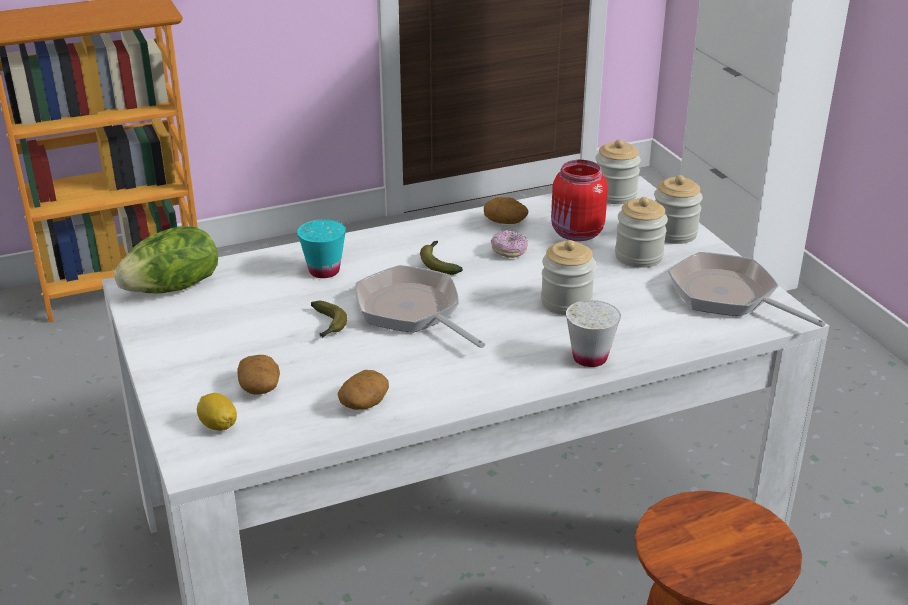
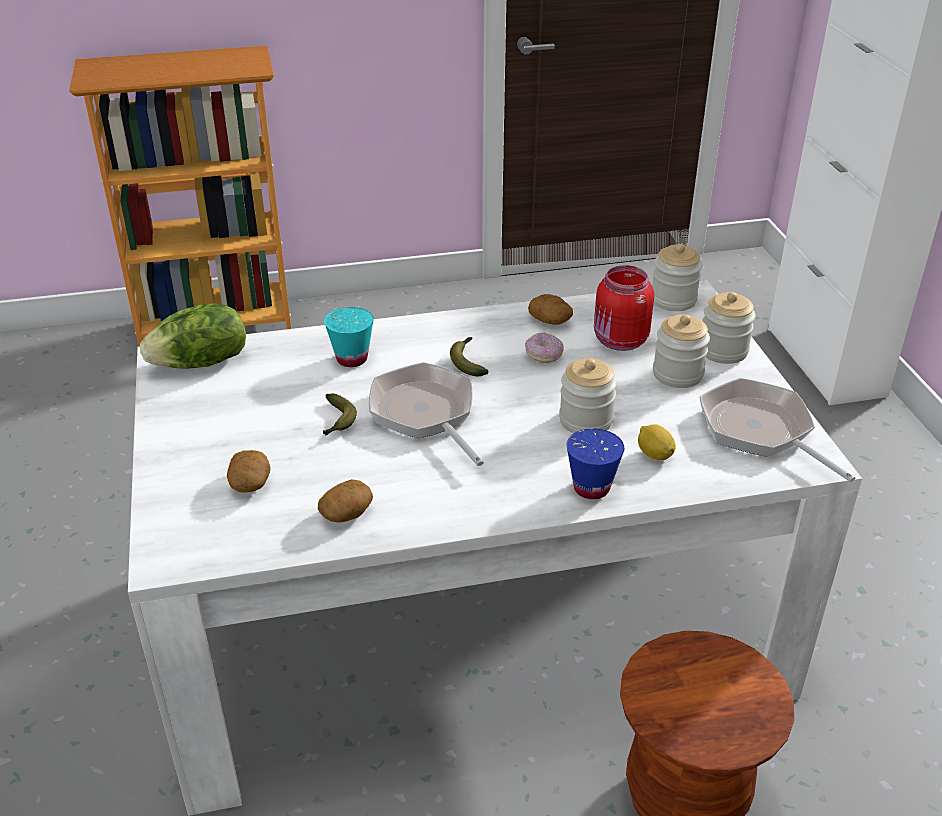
camera: 10 degrees right, 5 degrees up
lemon [197,393,237,431] -> lemon moved to [638,424,676,460]
white cup [566,300,621,367] -> blue cup [567,428,624,499]

